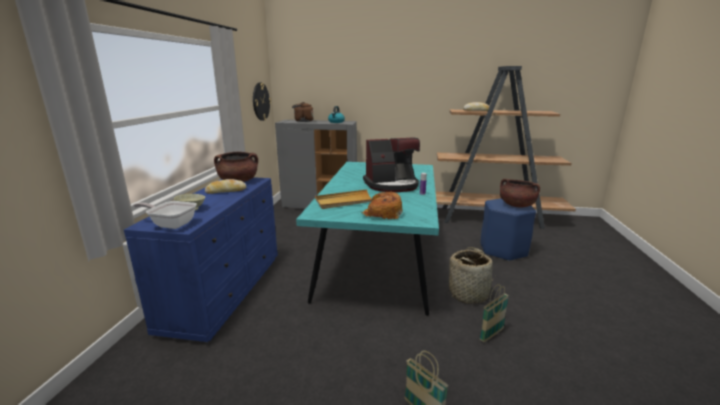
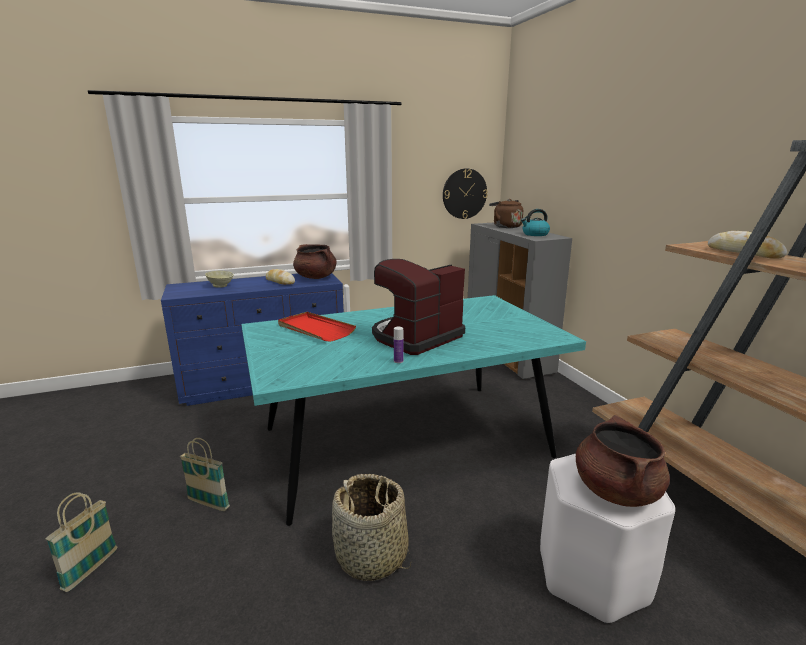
camera: 60 degrees right, 0 degrees up
frying pan [133,201,197,229] -> none
beige tray [315,189,372,209] -> red tray [278,312,356,342]
bread [361,192,402,219] -> none
coffee machine [363,138,420,192] -> coffee machine turned 90 degrees clockwise [372,259,465,355]
basket [480,284,509,342] -> basket moved to [180,438,230,511]
blue stool [481,198,536,261] -> white stool [540,454,675,624]

